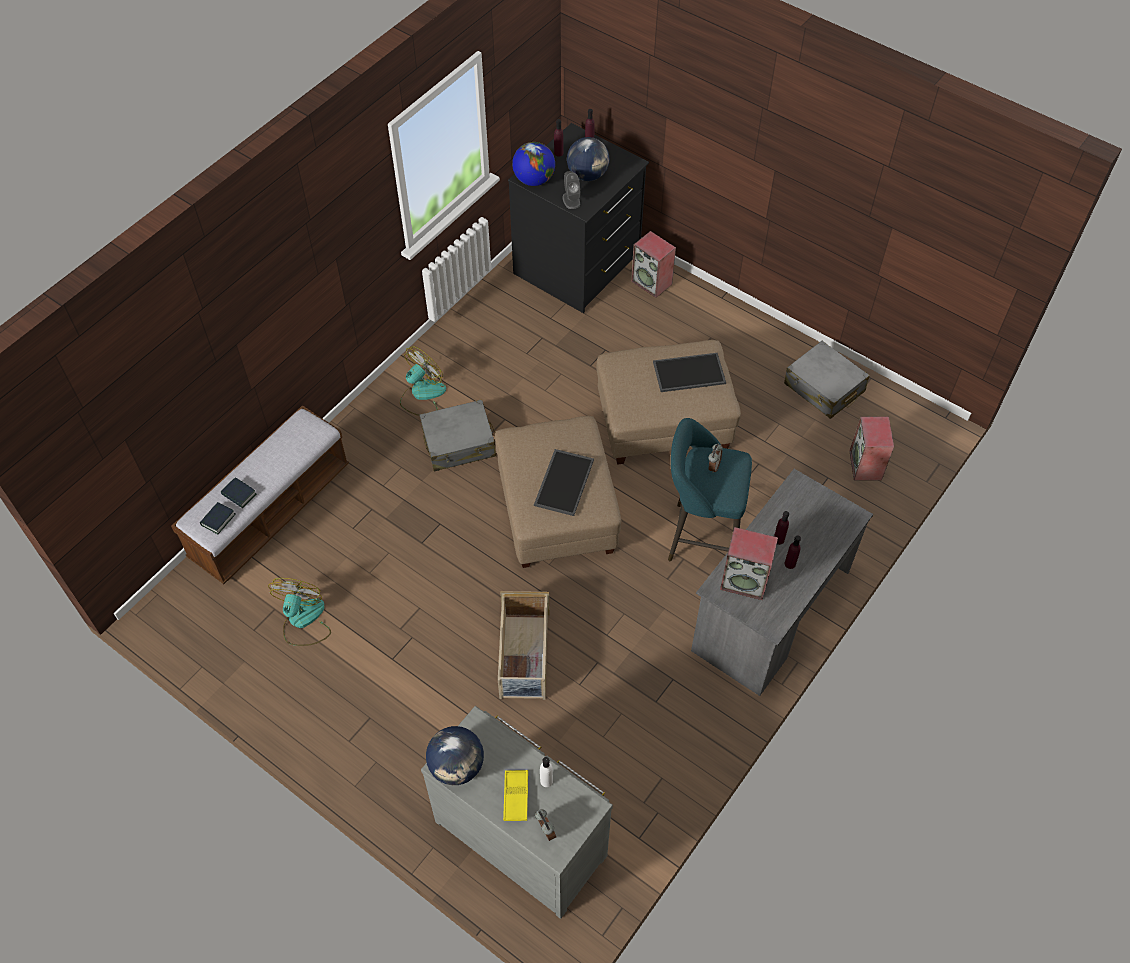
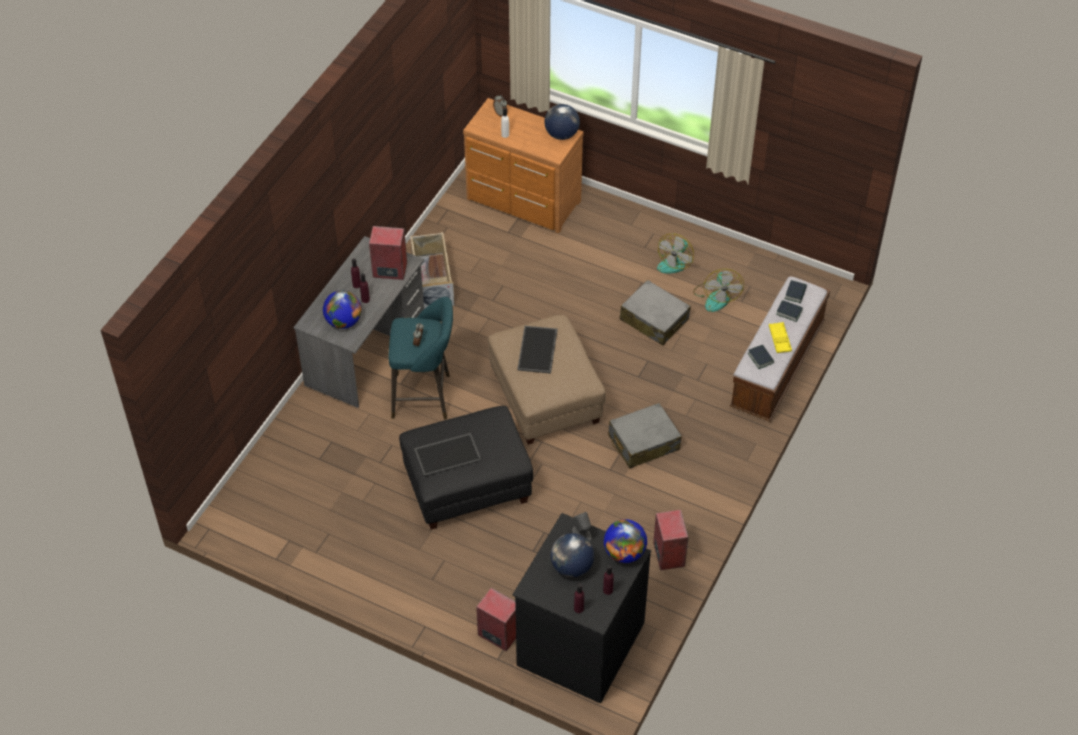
camera: 170 degrees right, 5 degrees down
fan [400,346,446,416] -> fan moved to [657,233,694,273]
grey dresser [421,706,613,919] -> brown dresser [463,98,583,233]
beige storage box [498,591,550,700] -> beige storage box moved to [410,232,455,309]
yellow tray [503,770,528,821] -> yellow tray moved to [769,322,792,353]
beige ottoman [596,340,741,465] -> black ottoman [399,406,533,530]
grey suitcase [784,341,870,419] -> grey suitcase moved to [620,280,691,346]
speaker [849,416,894,481] -> speaker moved to [653,510,689,570]
none -> globe [323,290,362,329]
none -> book [748,345,774,369]

